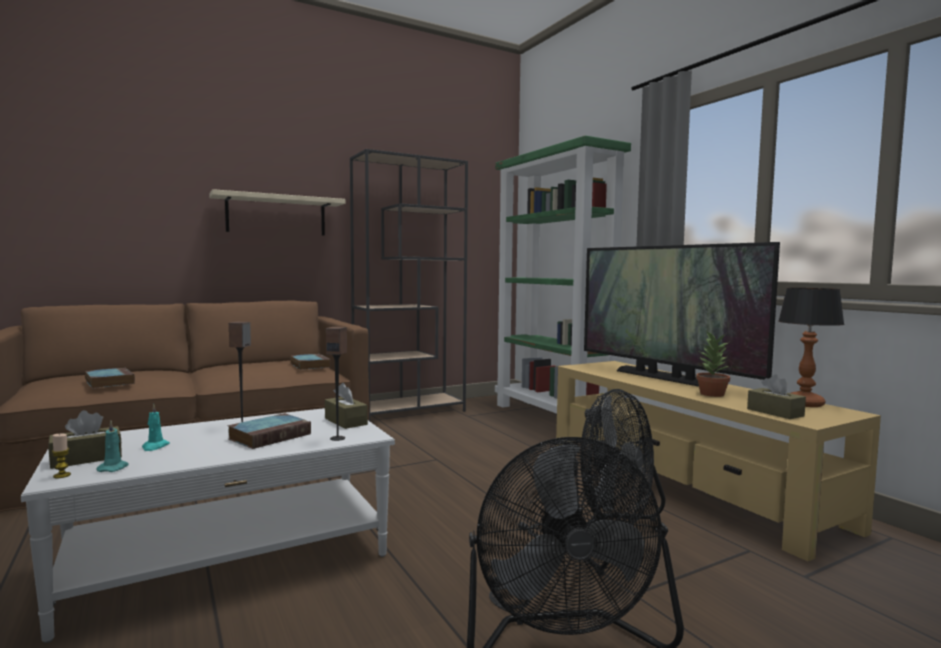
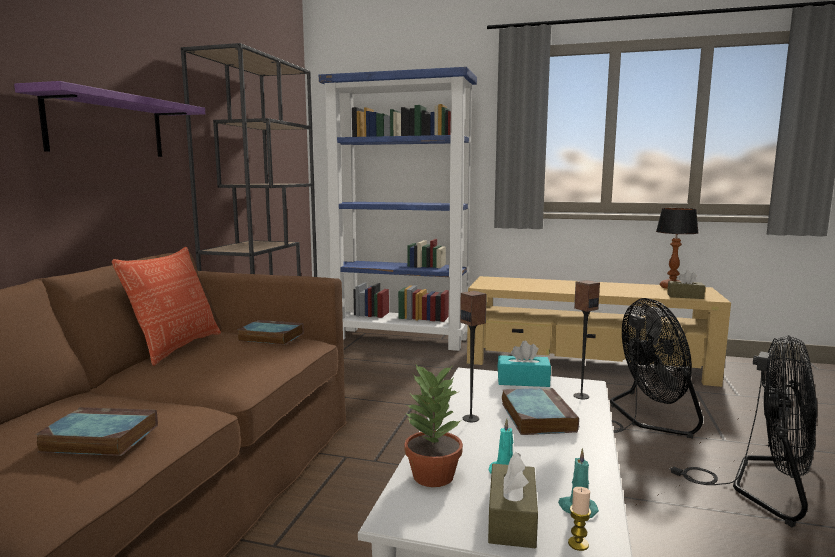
camera: 45 degrees left, 5 degrees up
beige shelf [209,189,345,236] -> purple shelf [14,81,205,157]
brown tissue box [325,383,368,429] -> turquoise tissue box [497,341,551,387]
green bookcase [495,135,631,414] -> blue bookcase [319,67,477,351]
television [584,242,780,387] -> none
potted plant [696,332,730,397] -> potted plant moved to [405,363,463,487]
none -> orange pillow [112,247,221,366]

